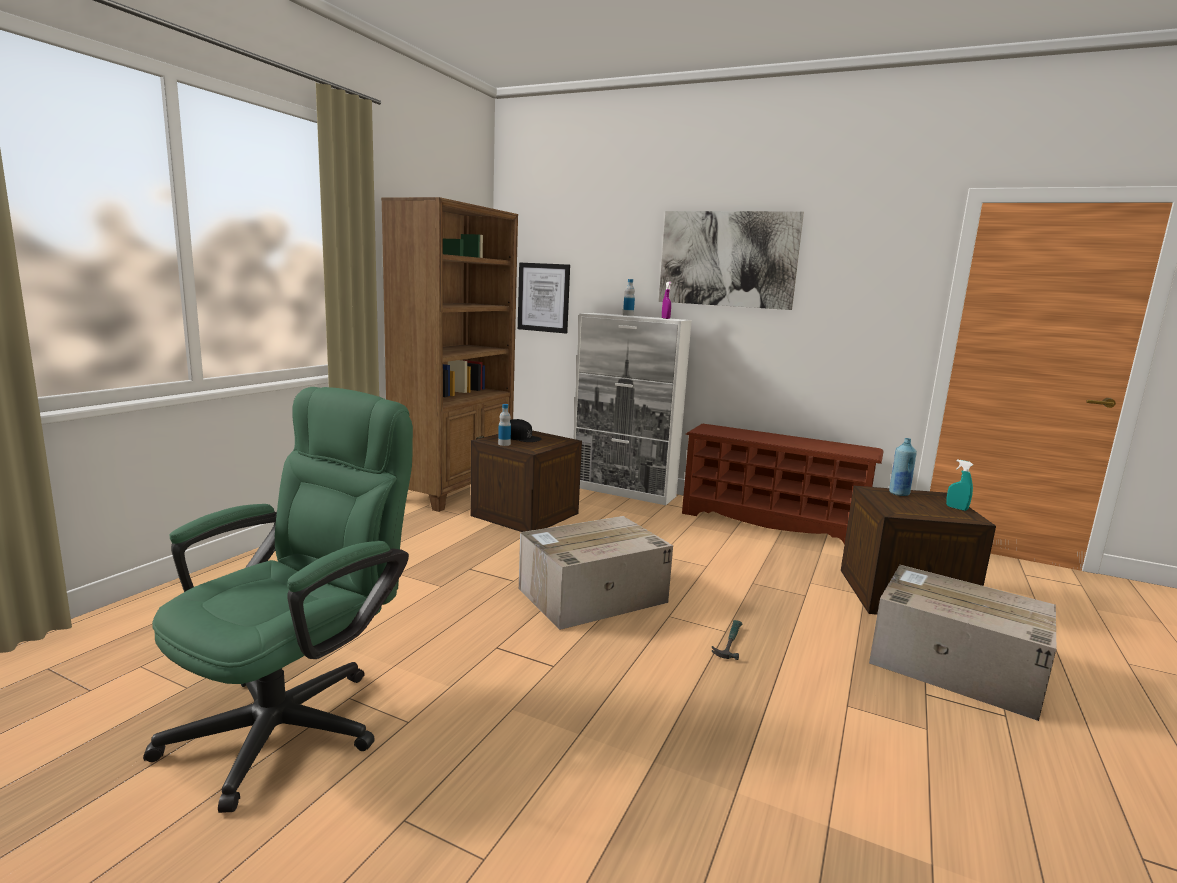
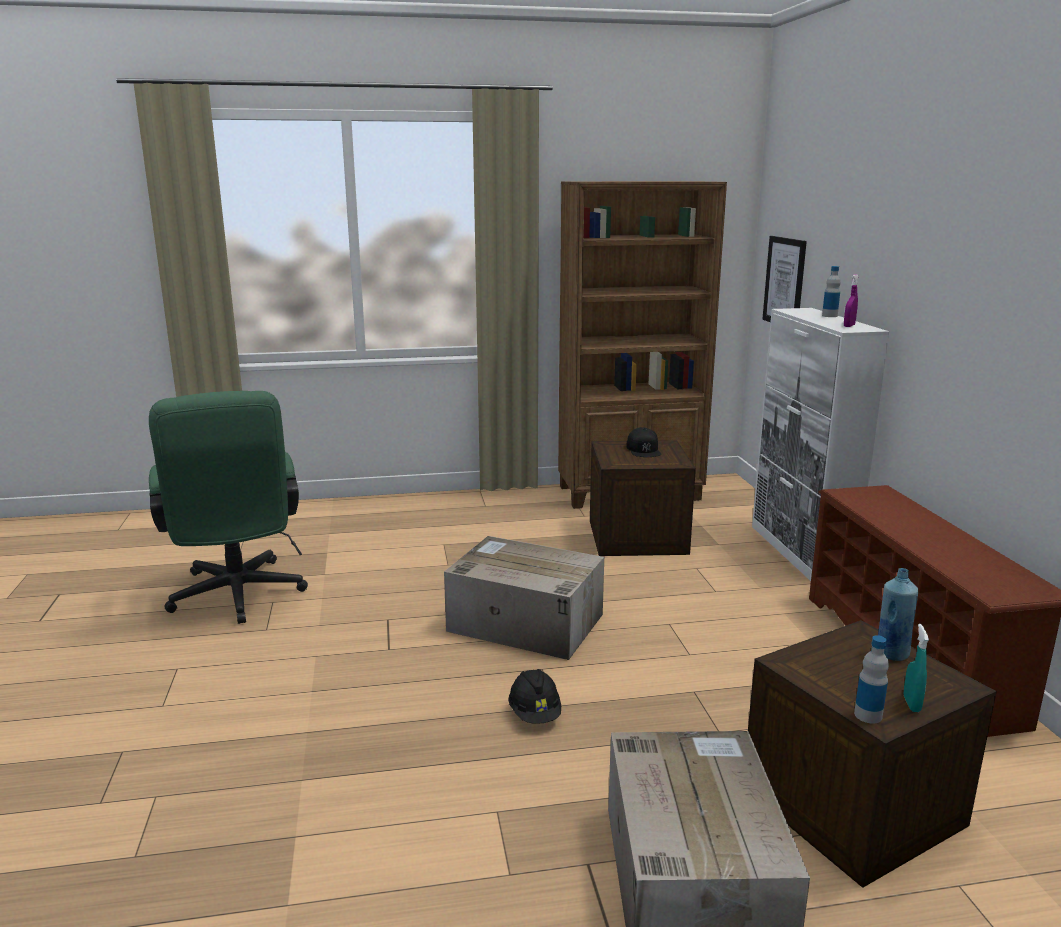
camera: 55 degrees right, 5 degrees up
green office chair [143,387,413,813] -> green office chair turned 75 degrees clockwise [149,391,308,624]
bottle [498,404,511,446] -> bottle moved to [854,635,889,724]
picture [659,211,804,310] -> none
hammer [712,620,742,660] -> black hard hat [508,669,561,724]

